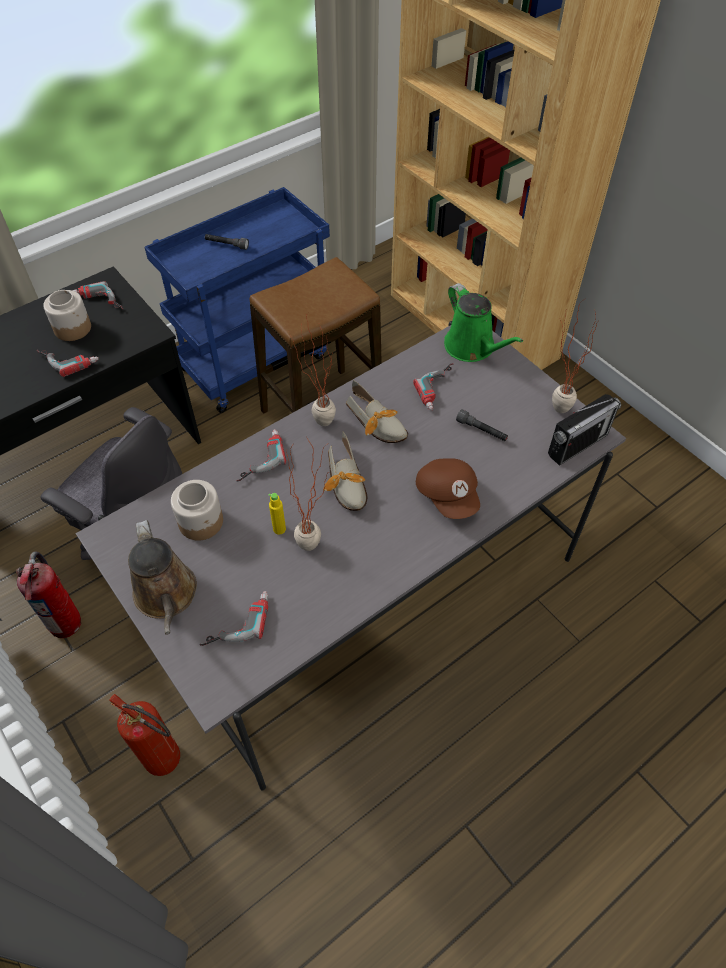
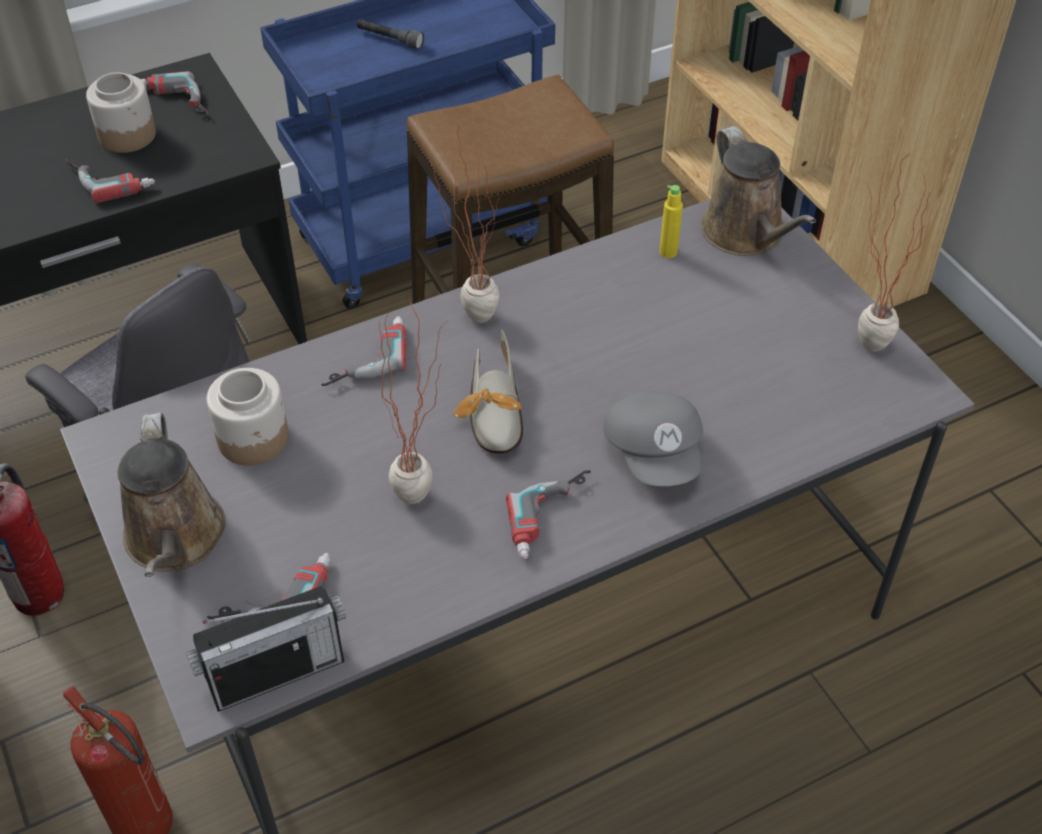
camera: 10 degrees right, 5 degrees down
yellow bottle [268,493,286,535] -> yellow bottle moved to [659,185,683,258]
shoe [346,380,408,443] -> none
power drill [413,363,454,410] -> power drill moved to [506,470,591,559]
brown cap [416,458,480,519] -> grey cap [603,391,703,486]
green watering can [444,283,523,362] -> brown watering can [701,126,816,256]
grey flashlight [456,409,508,441] -> none
radio [548,394,621,466] -> radio moved to [186,586,346,712]

